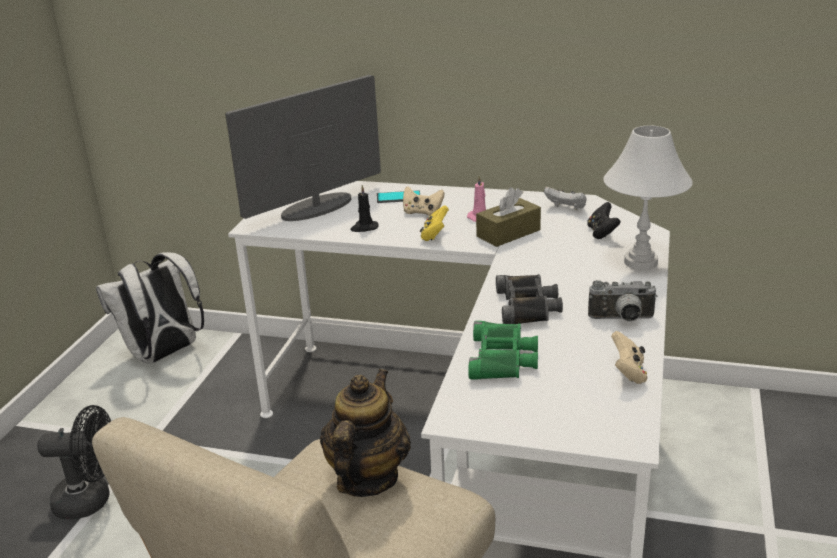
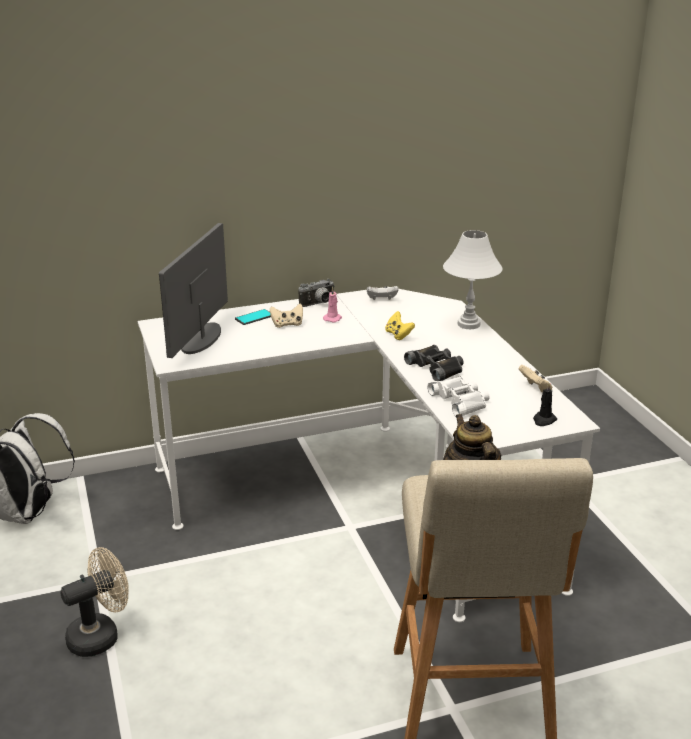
camera: 35 degrees left, 0 degrees up
black fan [37,405,111,519] -> beige fan [60,547,129,657]
black candle [351,185,379,232] -> black candle moved to [533,383,557,426]
yellow game controller [420,205,449,241] -> yellow game controller moved to [385,311,415,340]
green binoculars [468,321,538,380] -> white binoculars [427,376,489,416]
brown tissue box [476,187,541,247] -> none
black game controller [587,202,621,239] -> none
camera [588,280,658,322] -> camera moved to [298,279,335,307]

